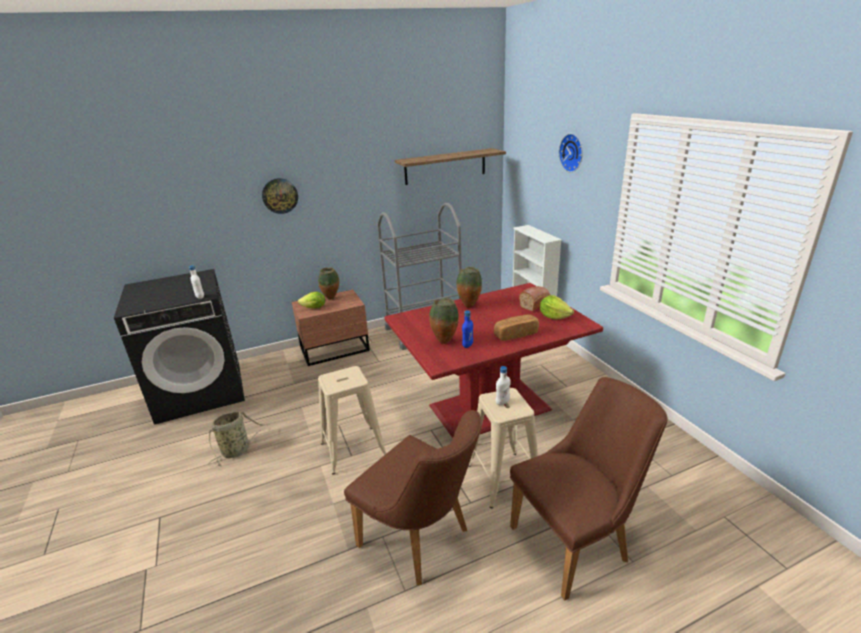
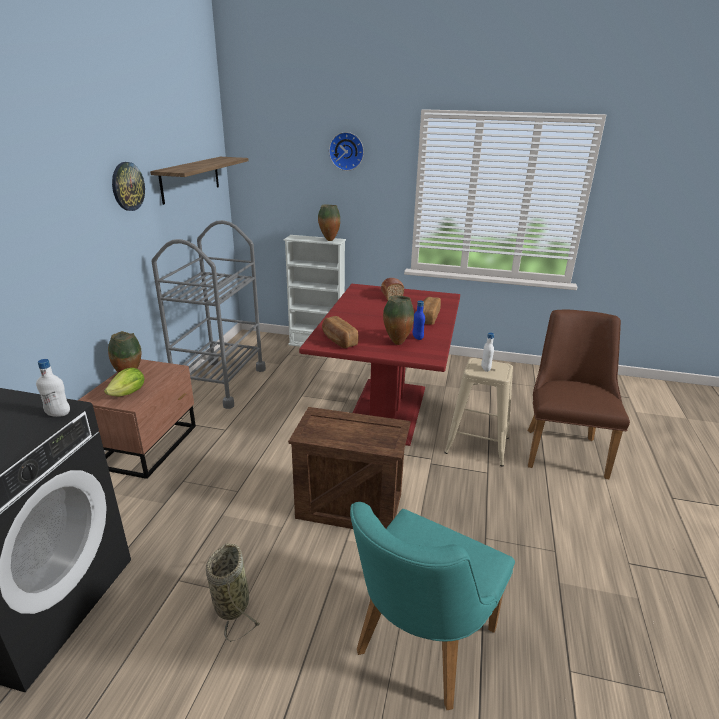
camera: 55 degrees left, 0 degrees up
wall clock [262,178,298,214] -> wall clock moved to [112,162,145,211]
beige stool [318,366,387,475] -> crate [288,407,411,529]
brown chair [344,410,482,585] -> none
vase [456,267,482,308] -> vase moved to [318,205,340,241]
lettuce [540,295,574,320] -> none
none -> bread [322,316,359,348]
none -> turquoise chair [350,502,515,710]

